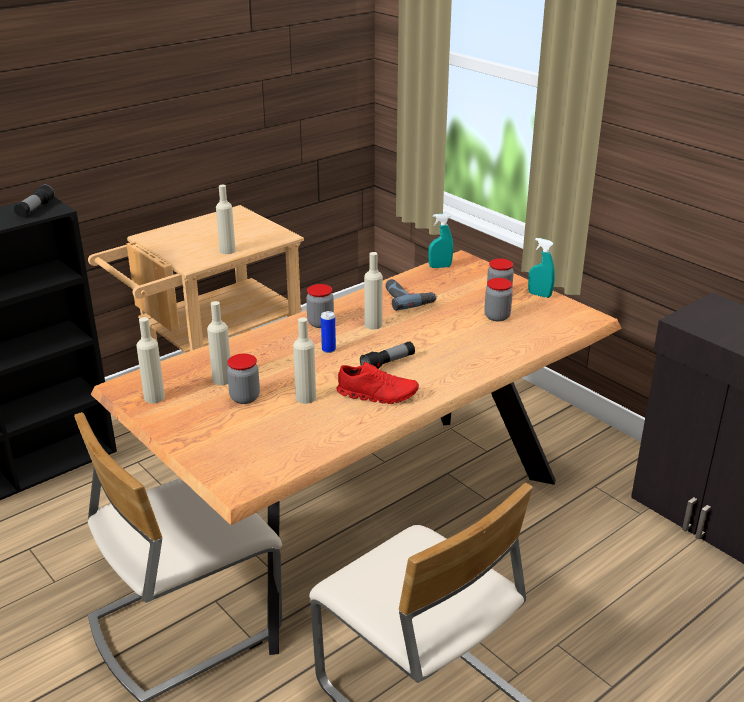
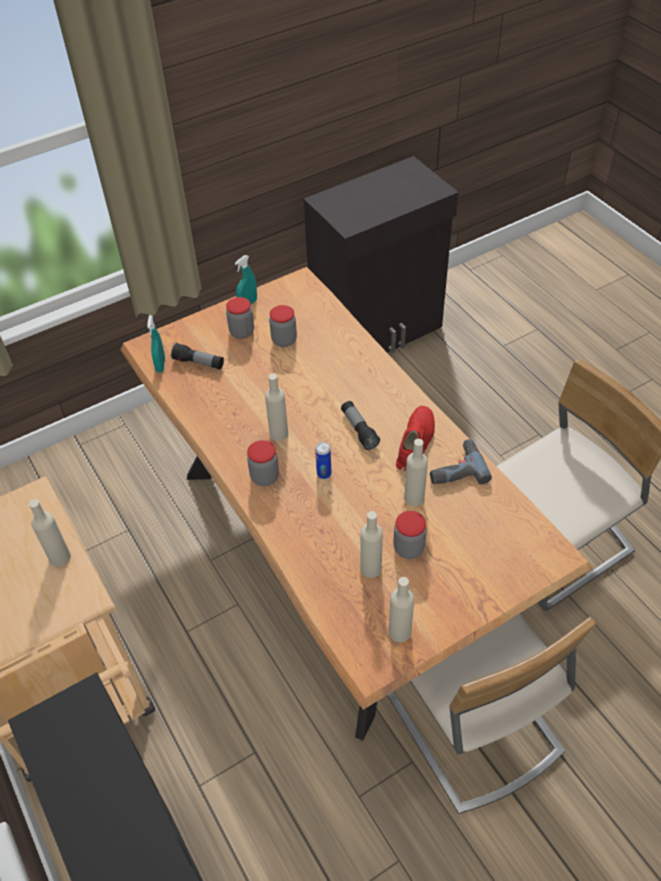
camera: 80 degrees left, 20 degrees up
flashlight [14,184,55,217] -> flashlight moved to [171,343,224,370]
power drill [385,279,437,311] -> power drill moved to [430,439,492,484]

